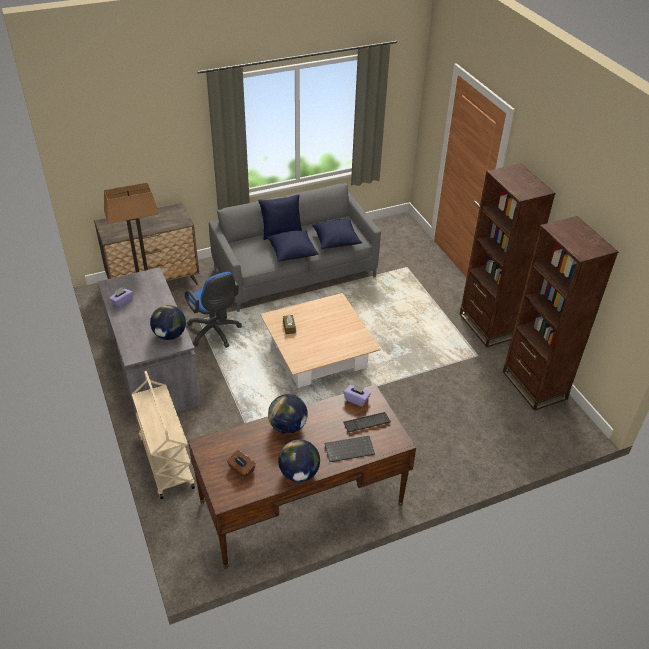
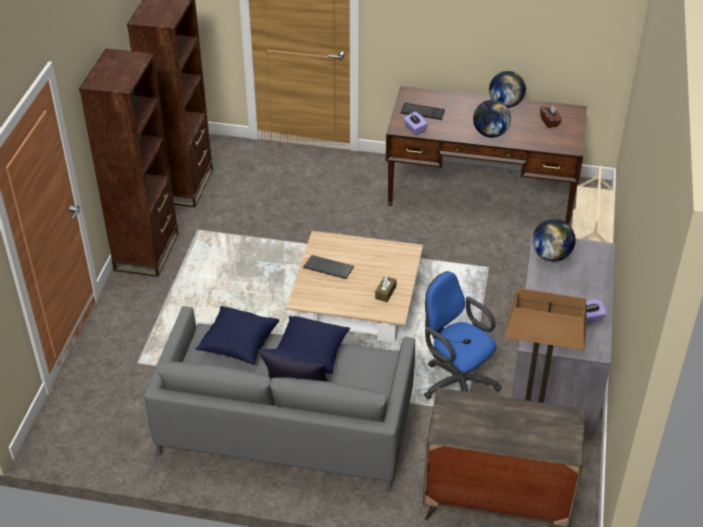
camera: 145 degrees left, 0 degrees up
blue office chair [185,272,242,348] -> blue office chair turned 45 degrees counterclockwise [424,271,501,399]
keyboard [325,436,375,462] -> keyboard moved to [303,255,354,279]

